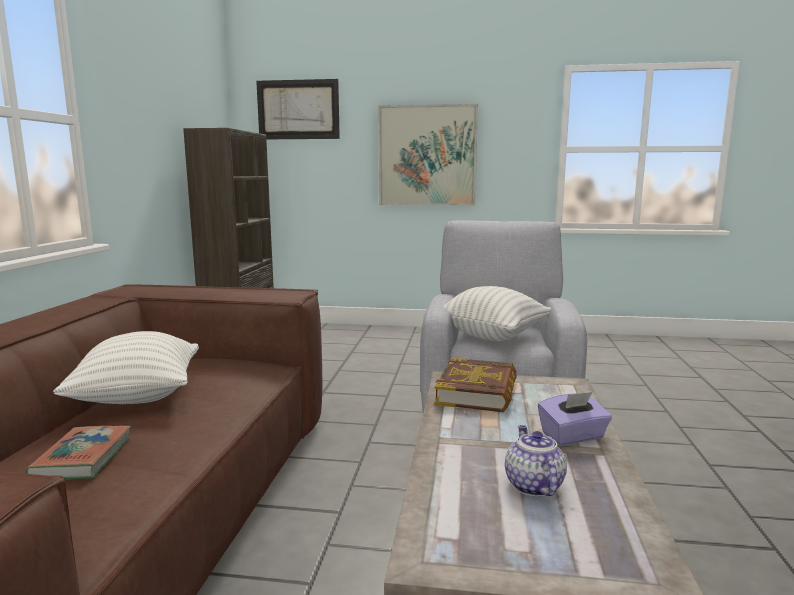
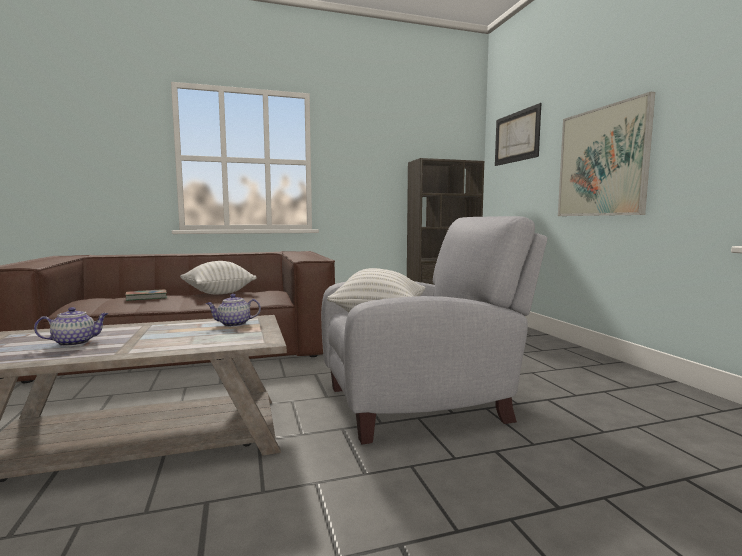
camera: 65 degrees right, 5 degrees down
book [435,357,517,412] -> teapot [206,294,261,327]
purple tissue box [538,392,612,446] -> none

